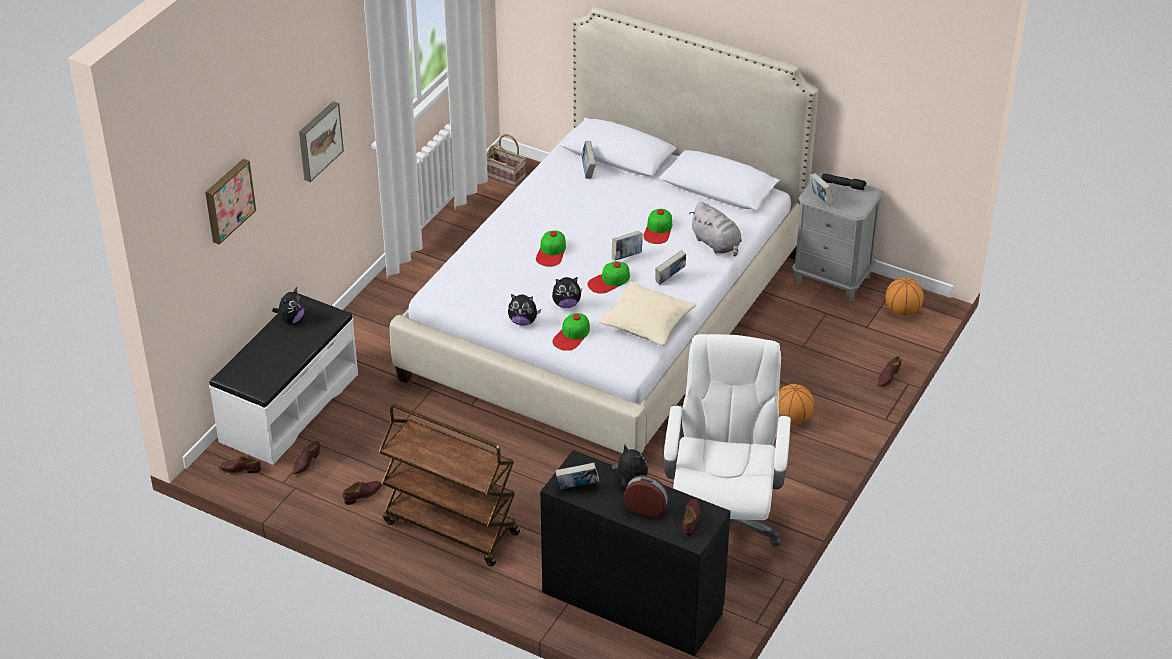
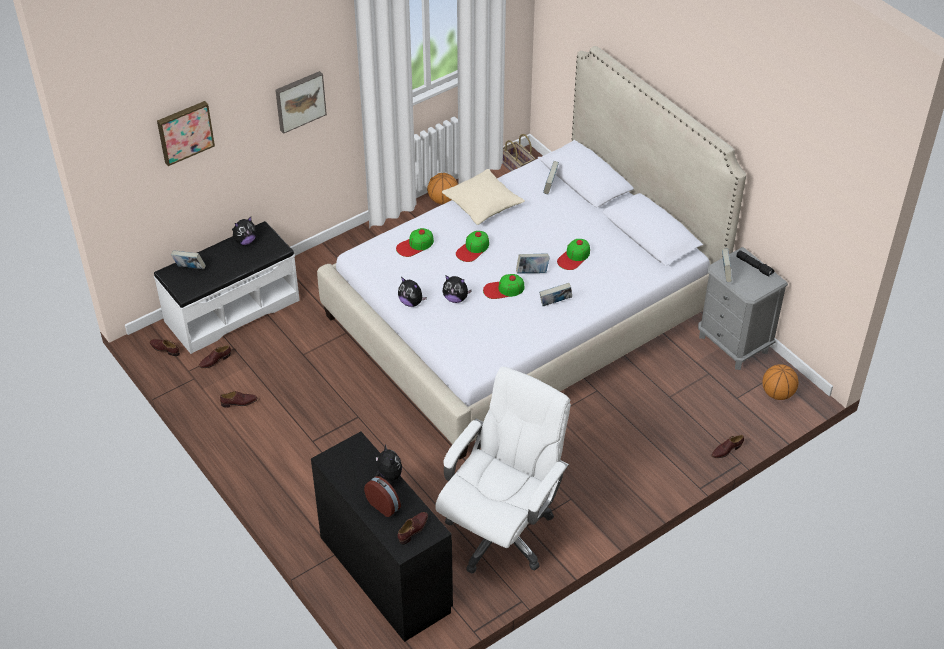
camera: 25 degrees right, 5 degrees up
brown cart [379,404,520,566] -> none
cap [552,313,590,351] -> cap moved to [396,228,434,257]
book [555,462,599,489] -> book moved to [171,250,206,269]
beige pillow [598,281,697,346] -> beige pillow moved to [442,169,525,225]
grey plush toy [689,202,742,257] -> none
basketball [778,384,814,425] -> basketball moved to [427,173,458,204]

